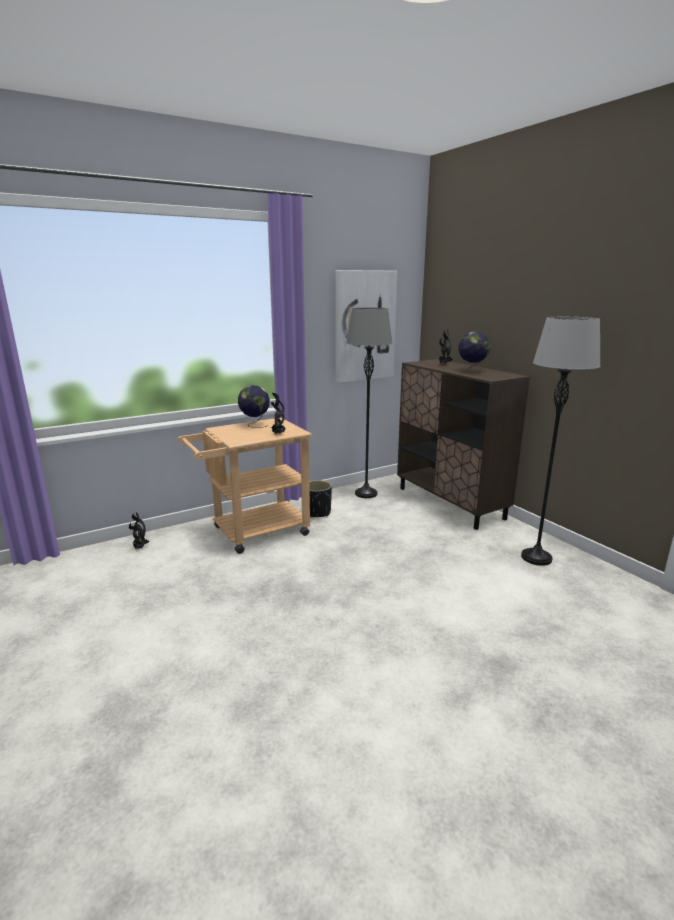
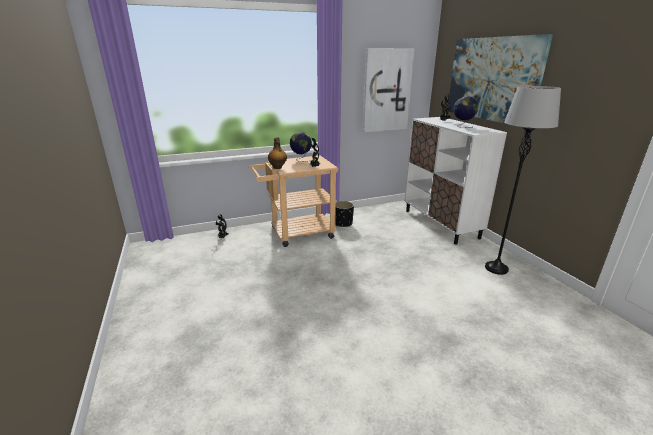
camera: 10 degrees right, 5 degrees up
grey floor lamp [346,308,392,498] -> none
brown cabinet [397,359,530,530] -> white cabinet [405,117,507,245]
none -> bottle [268,137,287,169]
none -> picture [448,34,553,124]

